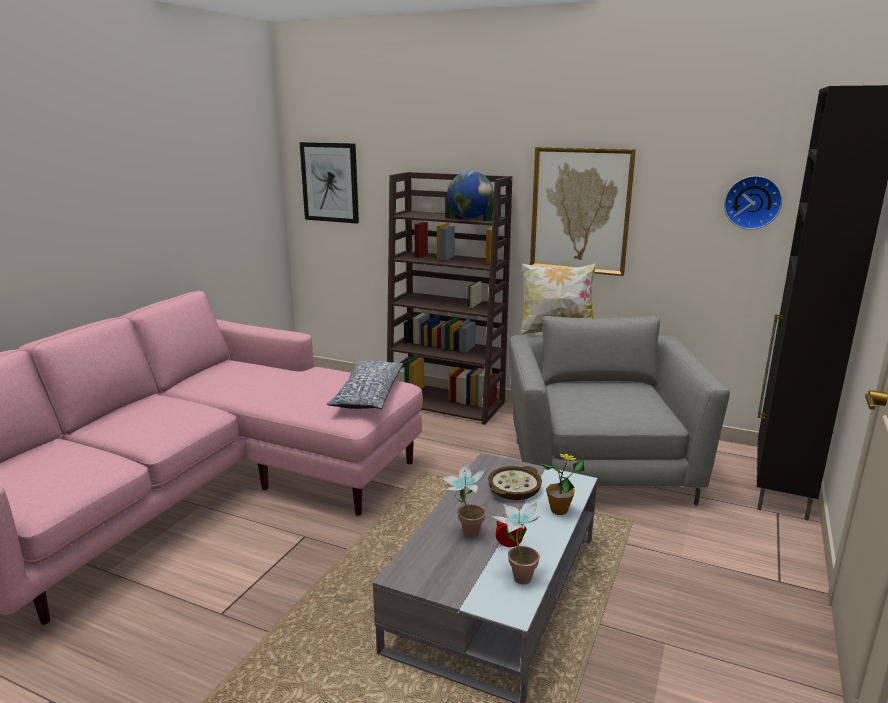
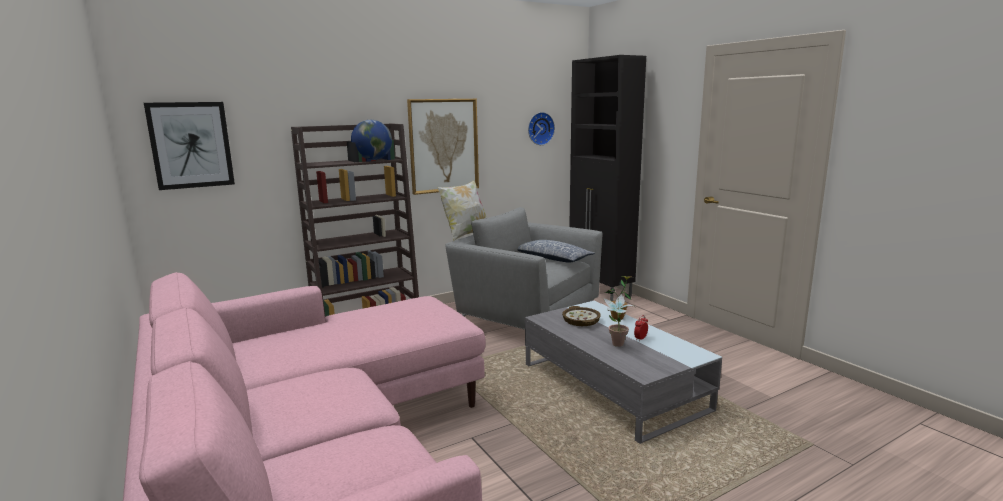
camera: 55 degrees left, 5 degrees down
pillow [327,361,403,409] -> pillow moved to [517,240,595,262]
potted plant [491,502,540,585] -> none

